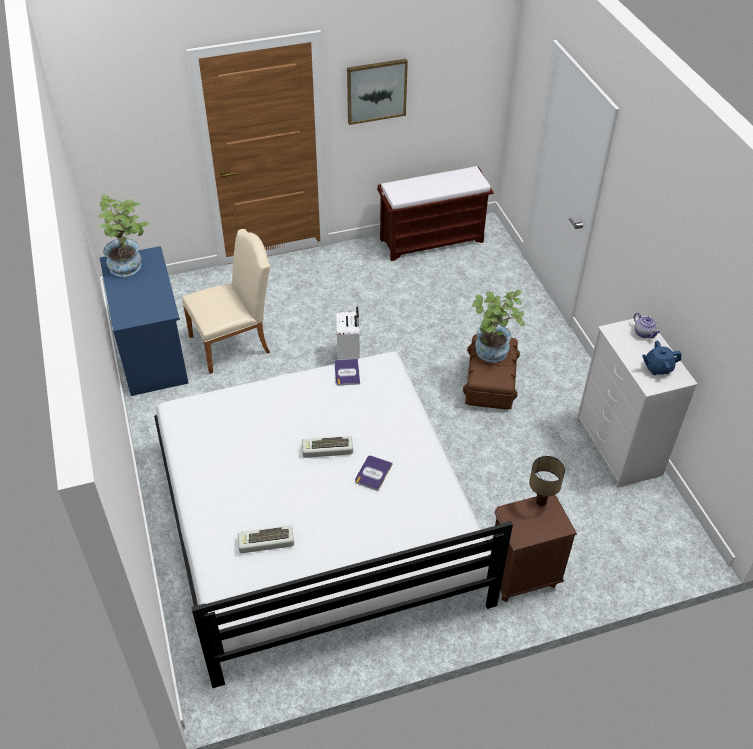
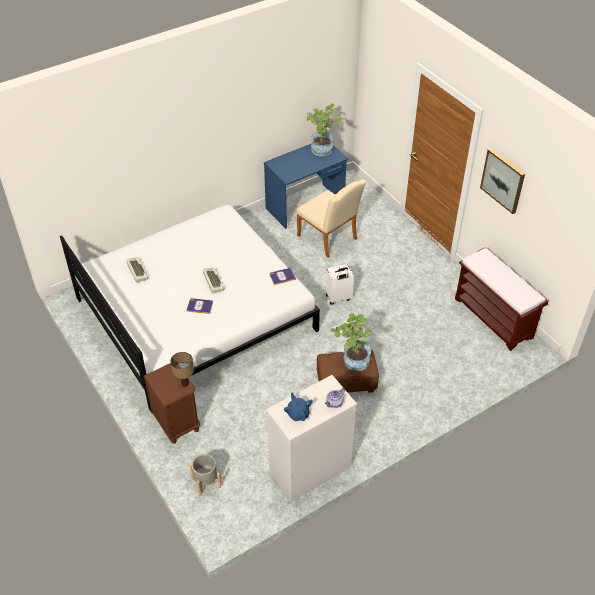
camera: 75 degrees right, 0 degrees up
none -> grey planter [189,454,221,496]

